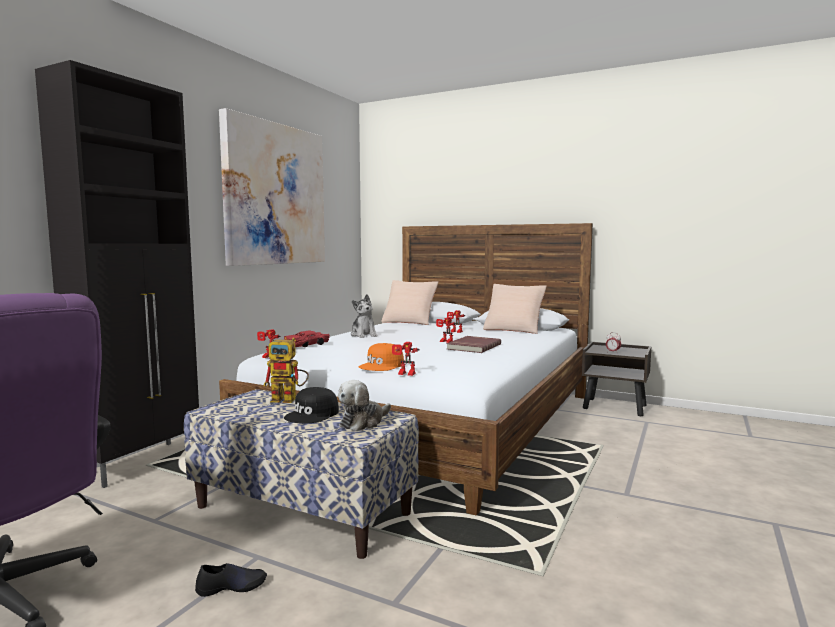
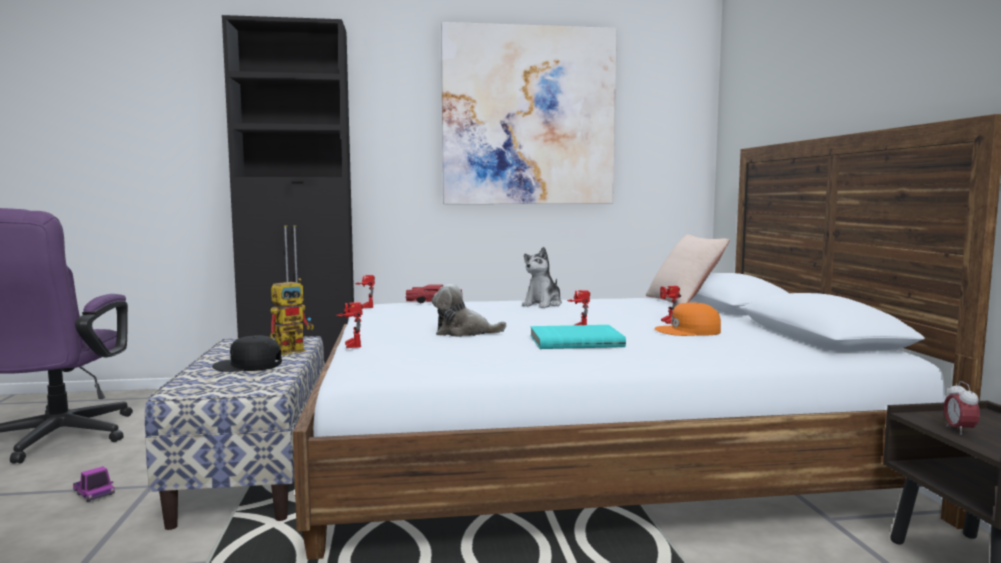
camera: 55 degrees right, 0 degrees up
black shoe [195,563,267,597] -> toy truck [73,466,115,502]
toy robot [263,338,309,403] -> toy robot turned 105 degrees counterclockwise [270,278,314,355]
plush toy [338,380,391,431] -> plush toy moved to [432,284,507,337]
orange cap [359,343,404,371] -> orange cap moved to [654,302,721,336]
red book [446,336,501,353] -> turquoise book [530,325,626,349]
beige pillow [483,284,547,334] -> none

